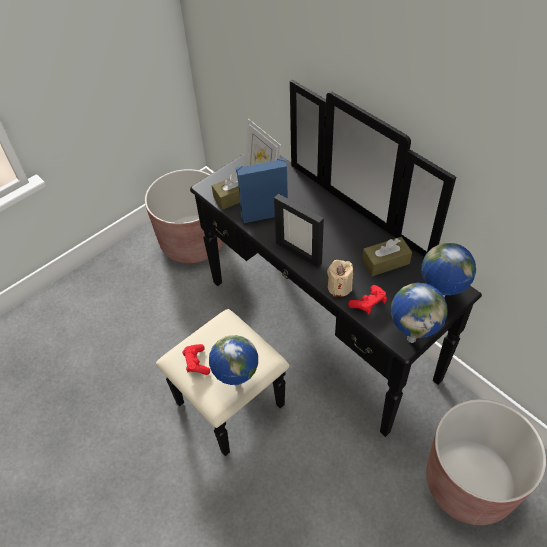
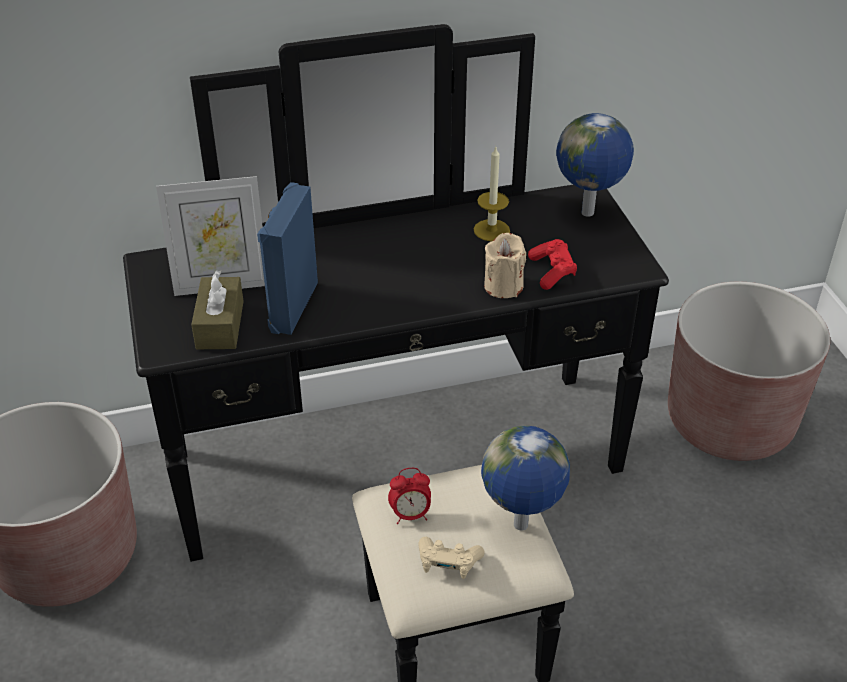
camera: 65 degrees left, 10 degrees down
red game controller [183,344,210,375] -> beige game controller [418,537,485,579]
picture frame [274,194,324,268] -> none
brown tissue box [362,237,412,276] -> candle [474,147,510,241]
globe [391,283,447,343] -> none
none -> alarm clock [388,468,431,524]

